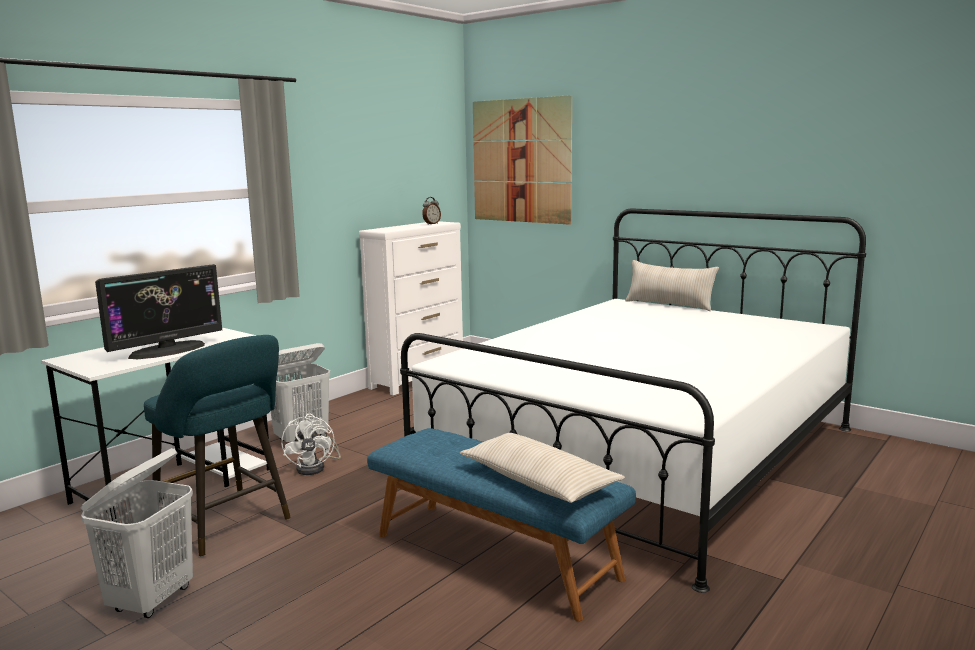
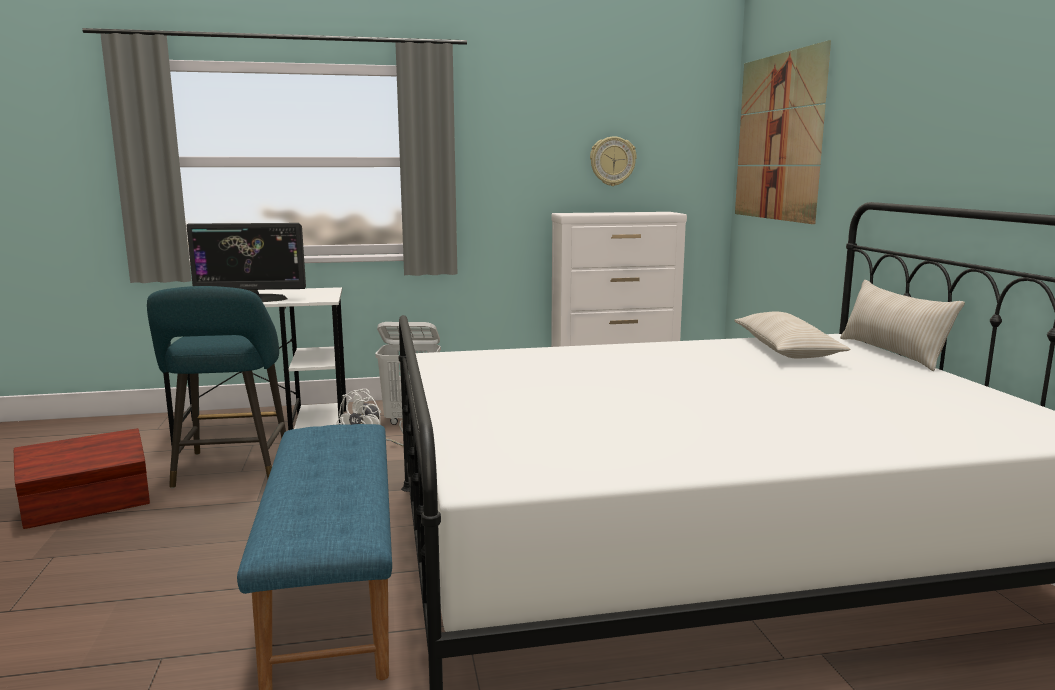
camera: 40 degrees right, 0 degrees up
white laundry basket [81,448,193,618] -> brown storage box [14,428,150,529]
alarm clock [422,197,441,225] -> none
beige pillow [460,433,625,503] -> beige pillow moved to [734,312,850,359]
none -> wall clock [590,137,637,186]

